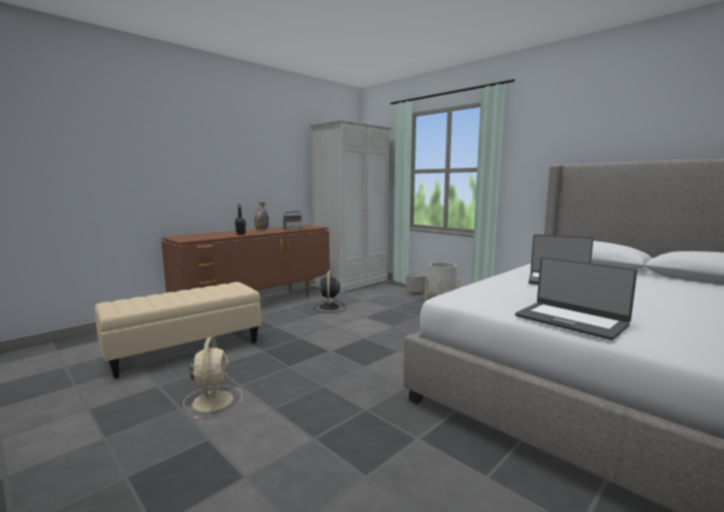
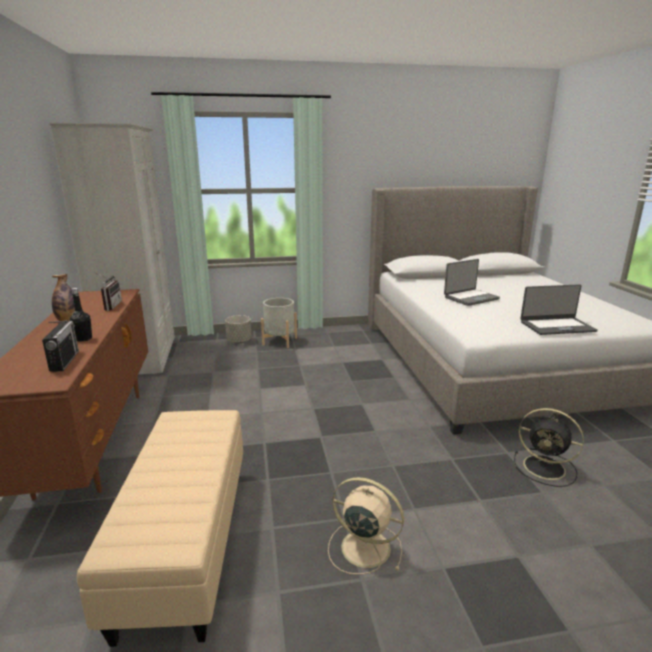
camera: 55 degrees left, 10 degrees up
black fan [313,271,346,313] -> black fan moved to [514,408,584,487]
none -> radio [42,320,79,372]

